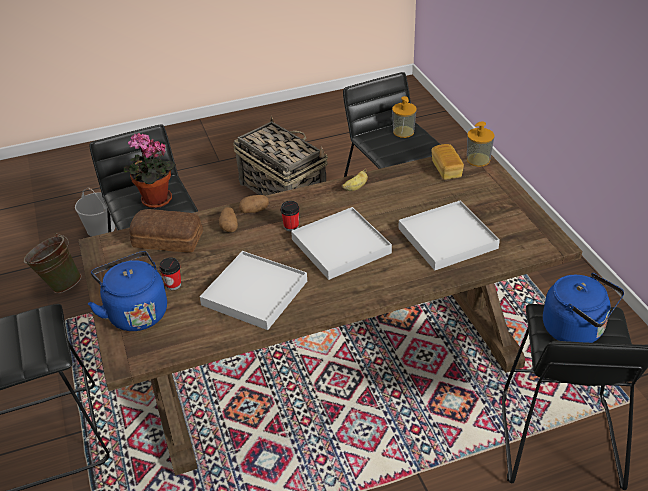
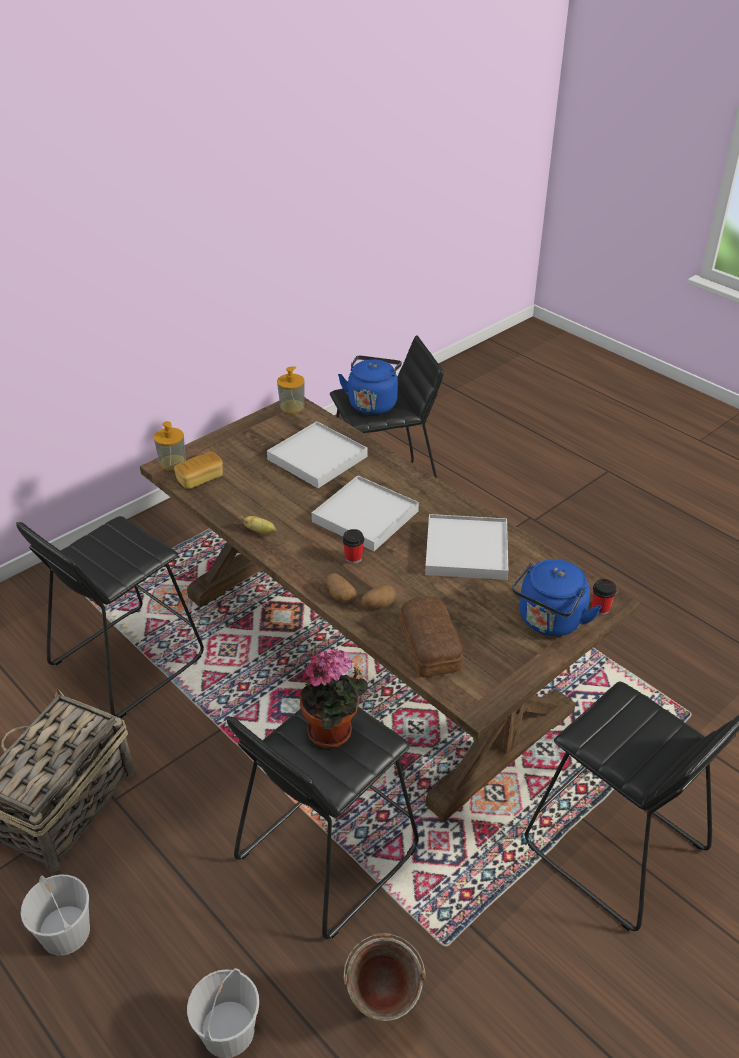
camera: 115 degrees left, 0 degrees up
cup [159,258,181,290] -> cup moved to [592,579,616,615]
soap dispenser [392,96,417,138] -> soap dispenser moved to [277,366,305,413]
none -> white bucket [21,875,90,956]

